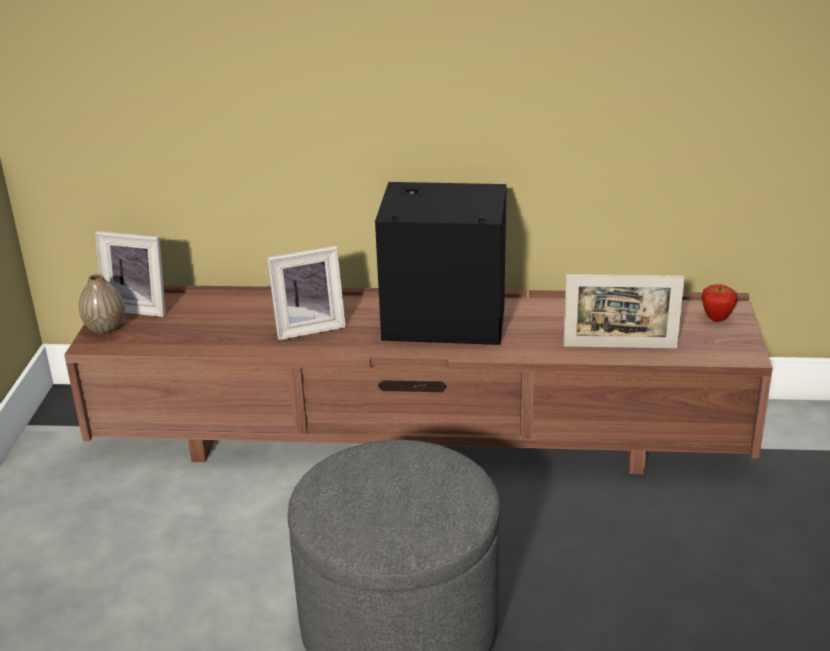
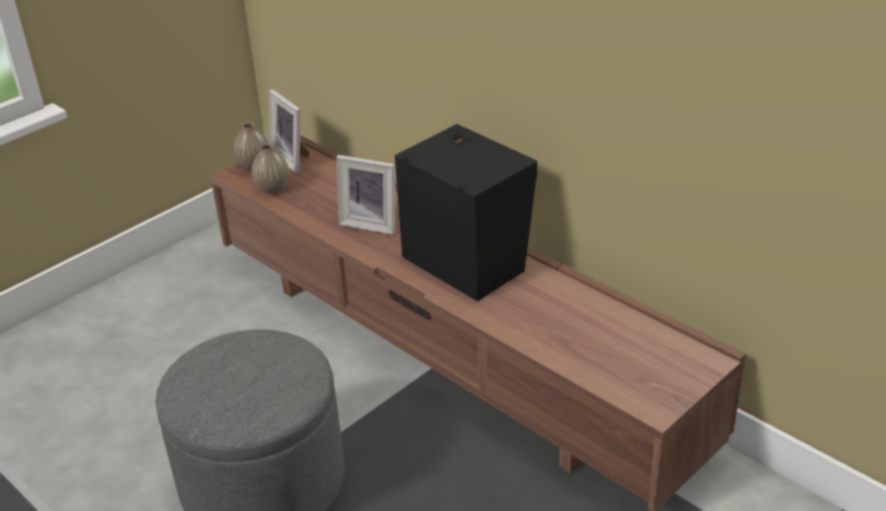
camera: 40 degrees right, 5 degrees up
picture frame [563,274,685,349] -> none
apple [702,284,737,322] -> none
none -> vase [252,144,289,194]

